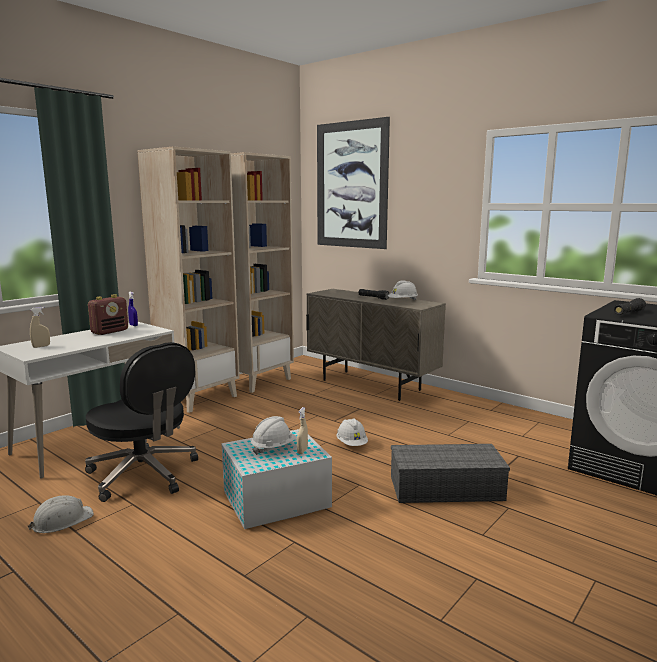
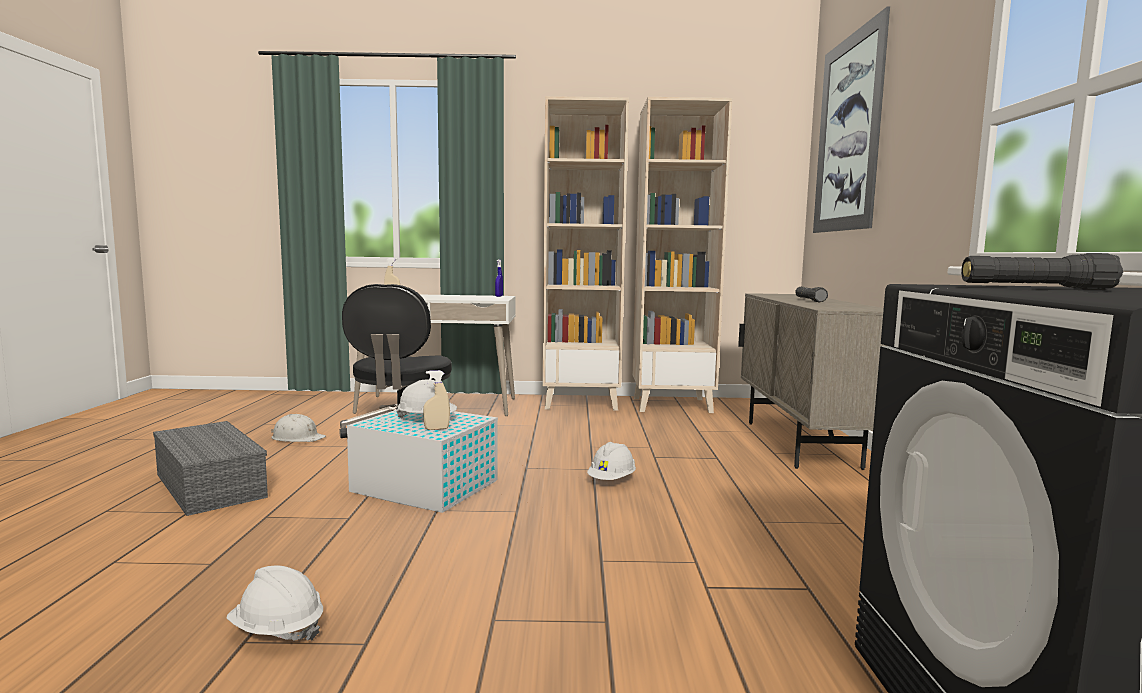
camera: 50 degrees right, 5 degrees down
radio [88,295,128,335] -> none
white hard hat [388,280,418,300] -> white hard hat moved to [227,566,323,641]
grey storage box [391,444,510,503] -> grey storage box moved to [153,421,268,516]

